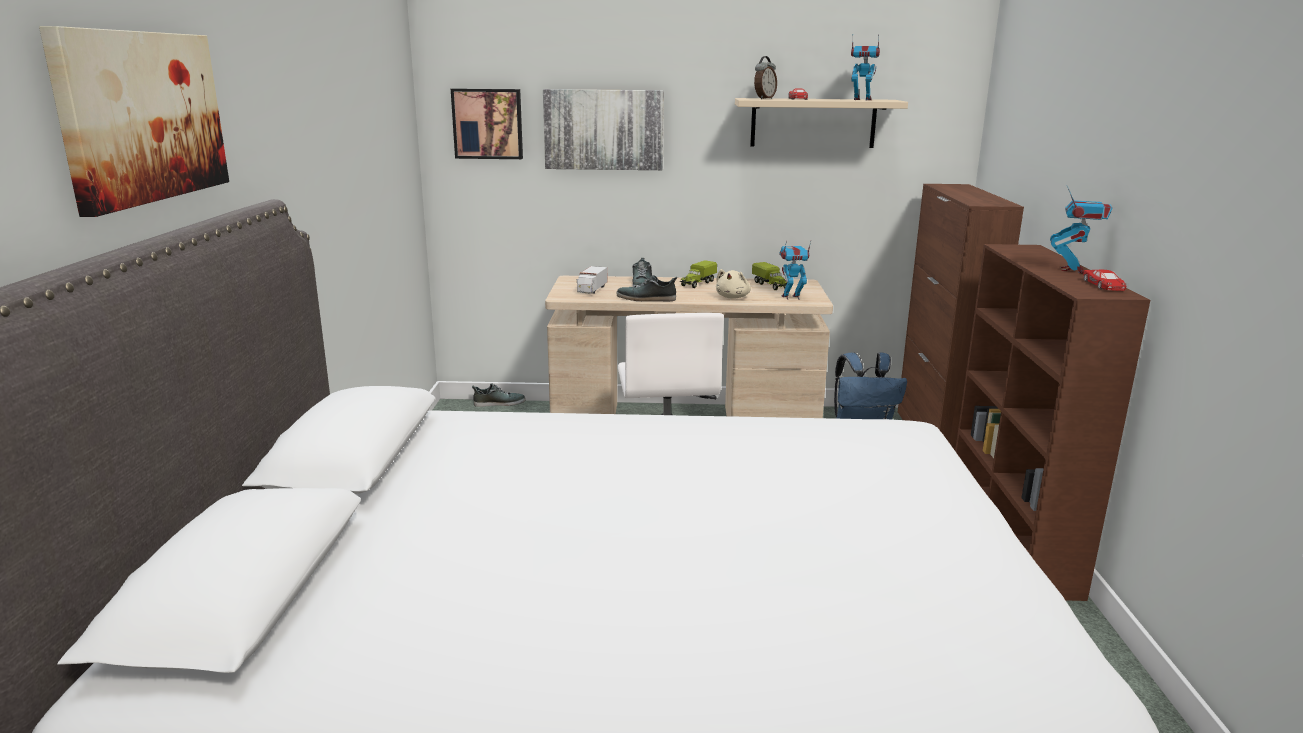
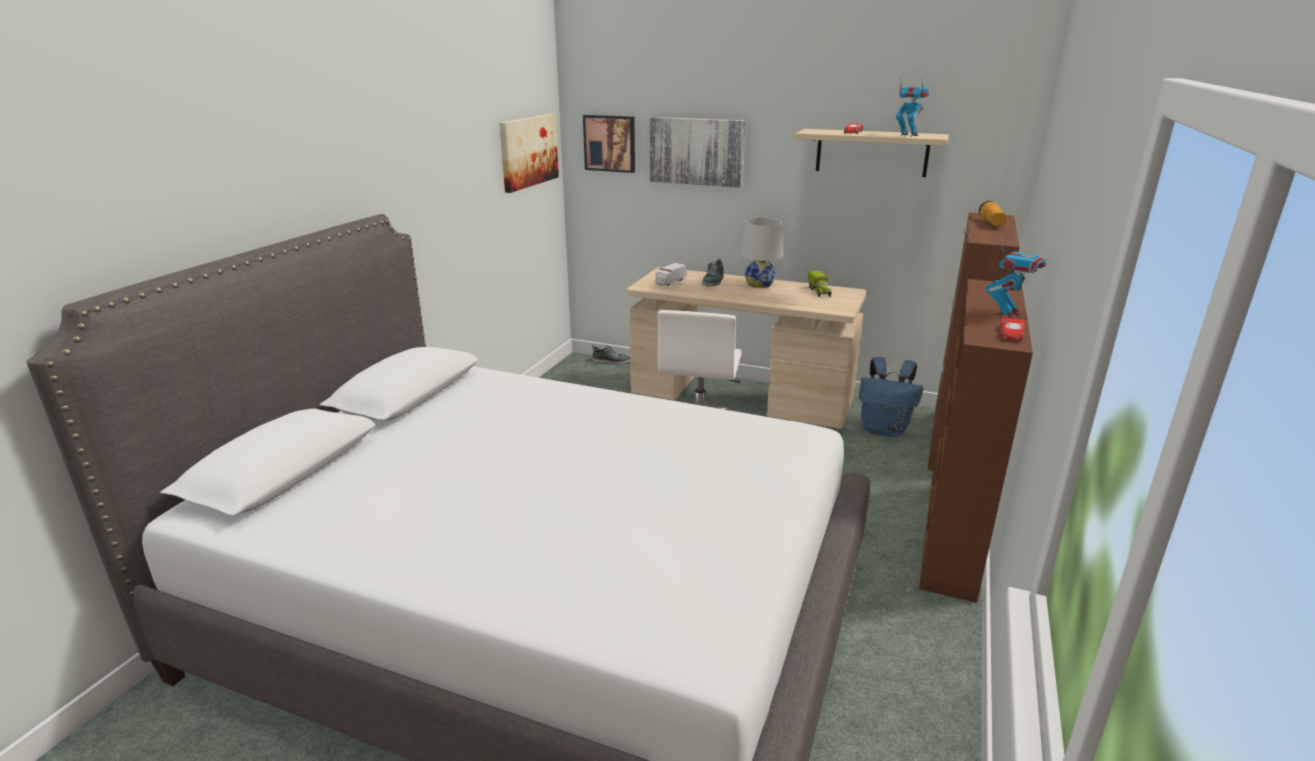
camera: 20 degrees right, 5 degrees up
picture [39,26,229,217] -> picture moved to [499,114,559,193]
shoe [616,275,677,301] -> none
toy truck [680,260,717,288] -> white table lamp [739,218,783,288]
beige plush toy [716,269,751,299] -> none
alarm clock [754,56,777,99] -> none
toy robot [779,241,811,300] -> none
none -> flashlight [979,201,1007,227]

